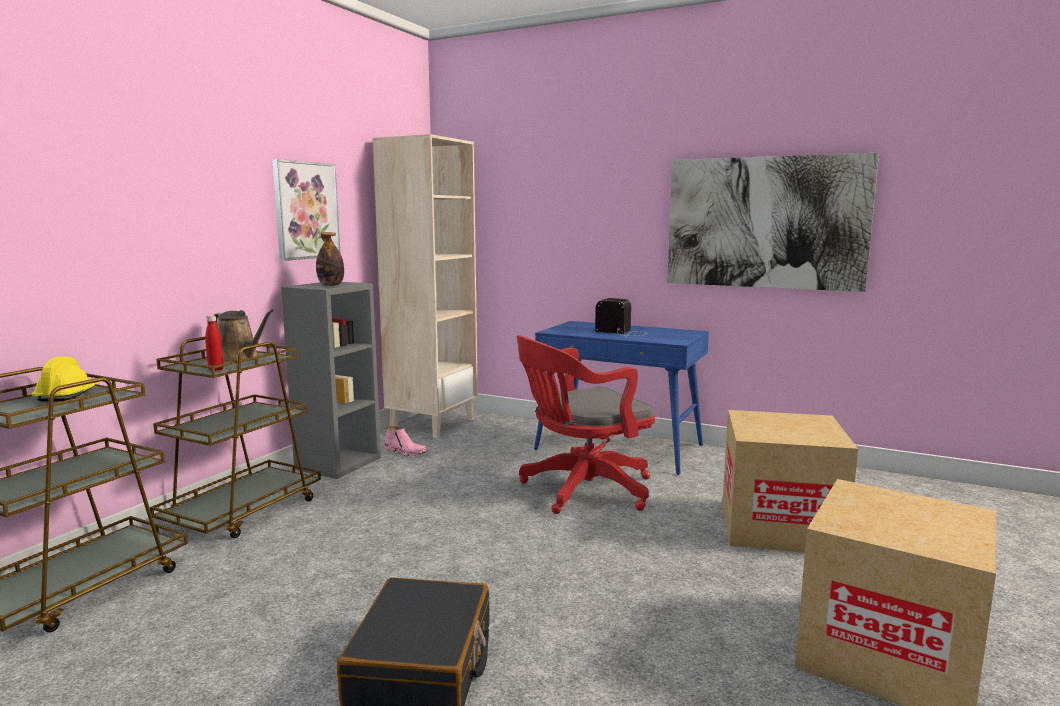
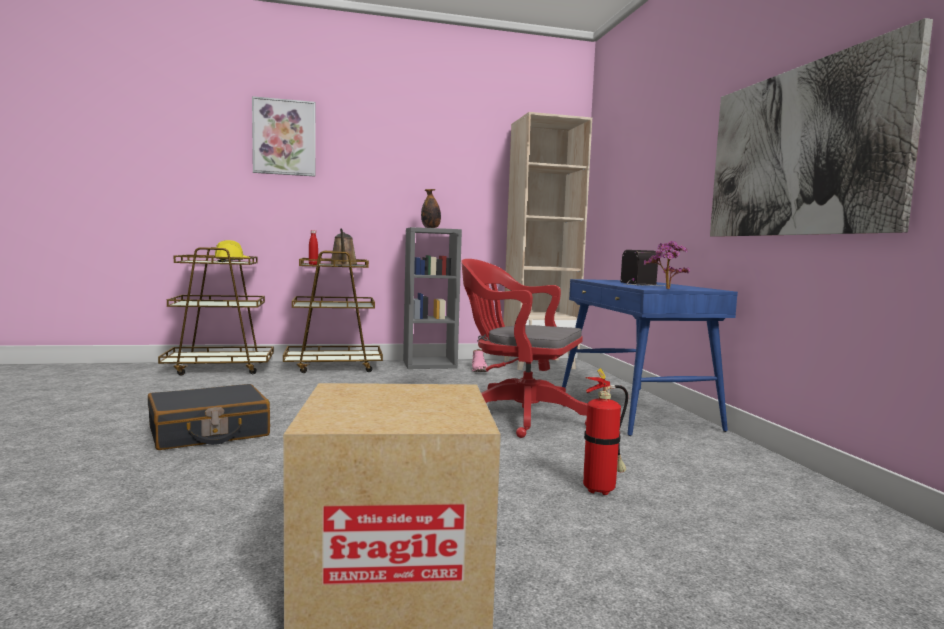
camera: 50 degrees right, 5 degrees down
picture [272,159,340,261] -> picture moved to [252,96,316,176]
cardboard box [723,410,858,553] -> fire extinguisher [583,368,628,495]
none -> potted plant [644,241,690,289]

